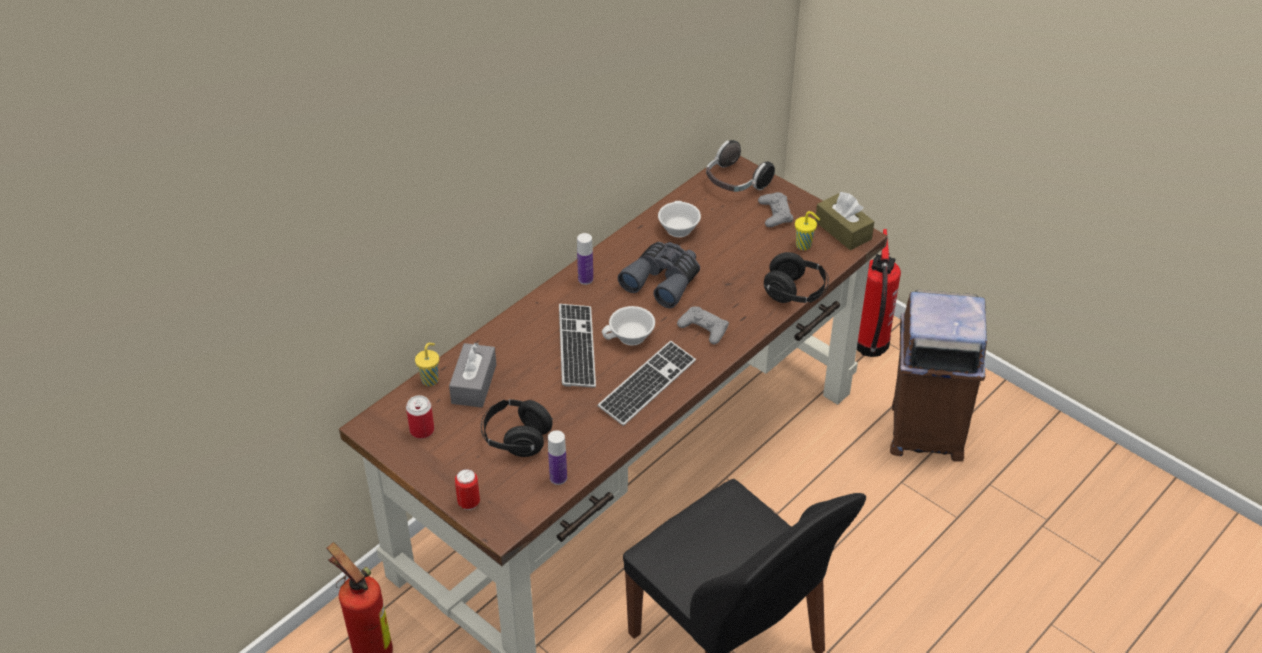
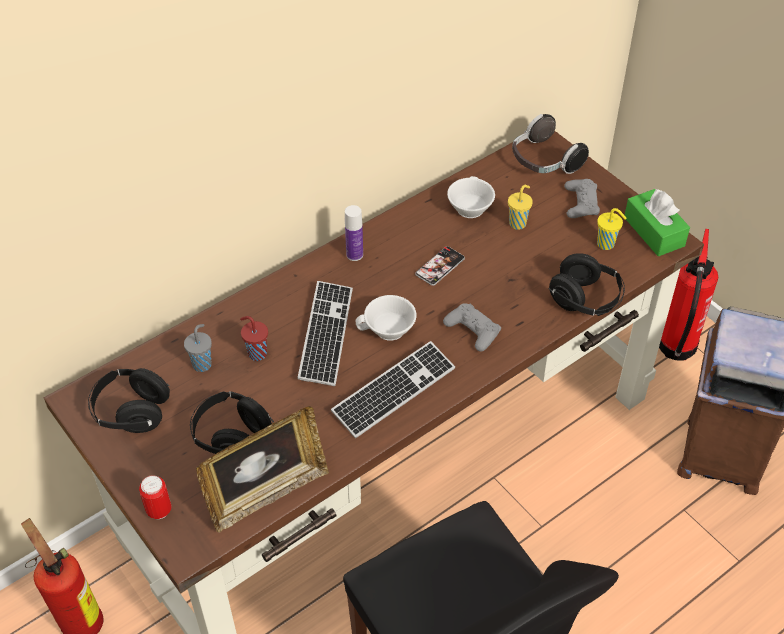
camera: 10 degrees right, 5 degrees up
can [406,395,434,439] -> black headphones [88,368,170,433]
yellow cup [415,343,439,386] -> yellow cup moved to [508,185,533,230]
grey tissue box [449,343,496,408] -> grey cup [184,324,212,372]
bottle [548,430,567,485] -> picture frame [196,406,329,533]
grey binoculars [618,242,700,308] -> phone [415,246,465,286]
brown tissue box [815,192,874,250] -> green tissue box [625,188,690,256]
none -> red cup [240,316,268,361]

